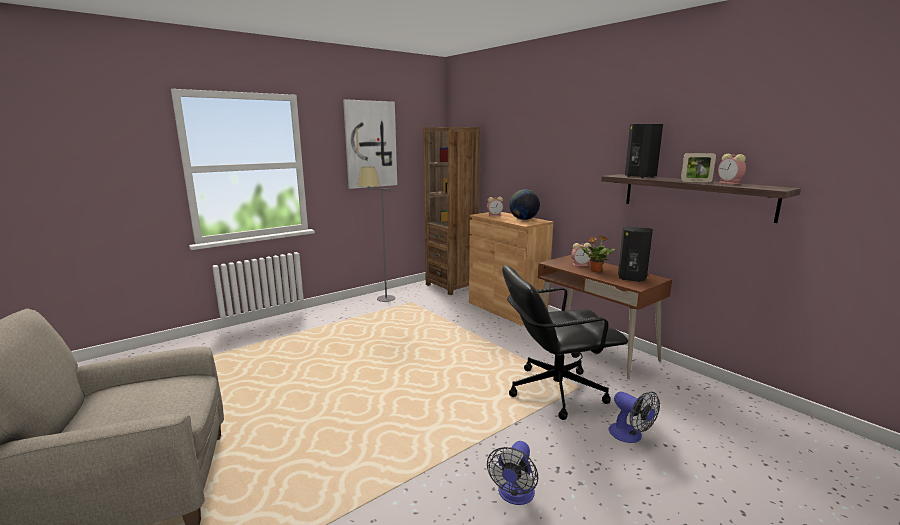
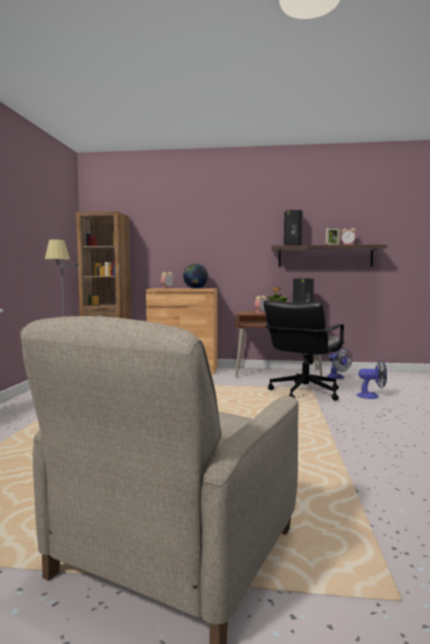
camera: 45 degrees left, 10 degrees down
picture [343,99,397,189] -> none
fan [487,441,538,505] -> fan moved to [327,349,352,379]

